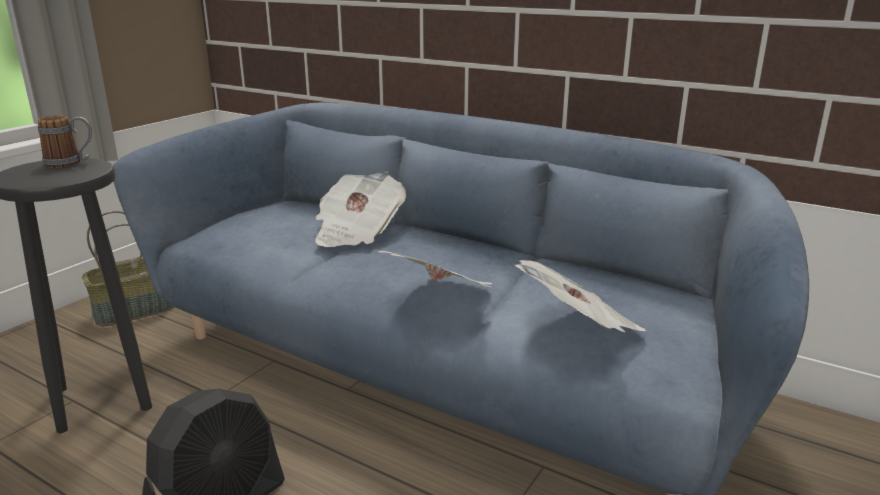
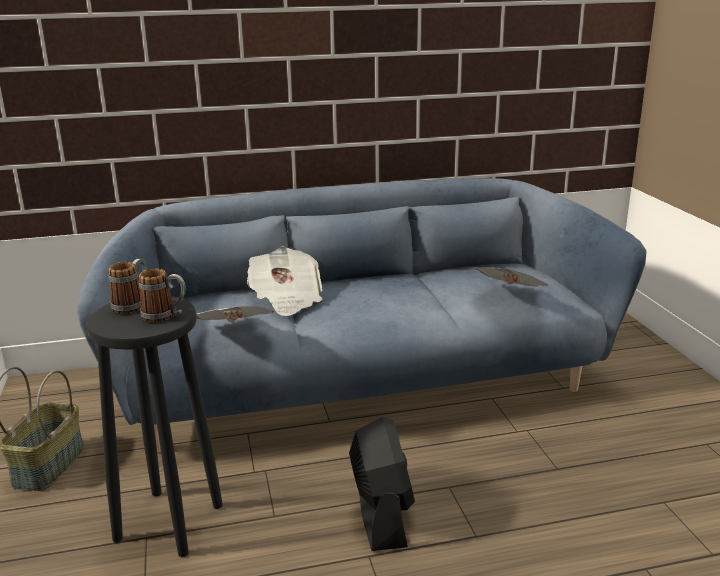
camera: 45 degrees left, 0 degrees up
newspaper [378,251,493,287] -> newspaper moved to [196,306,274,322]
none -> mug [139,269,186,323]

